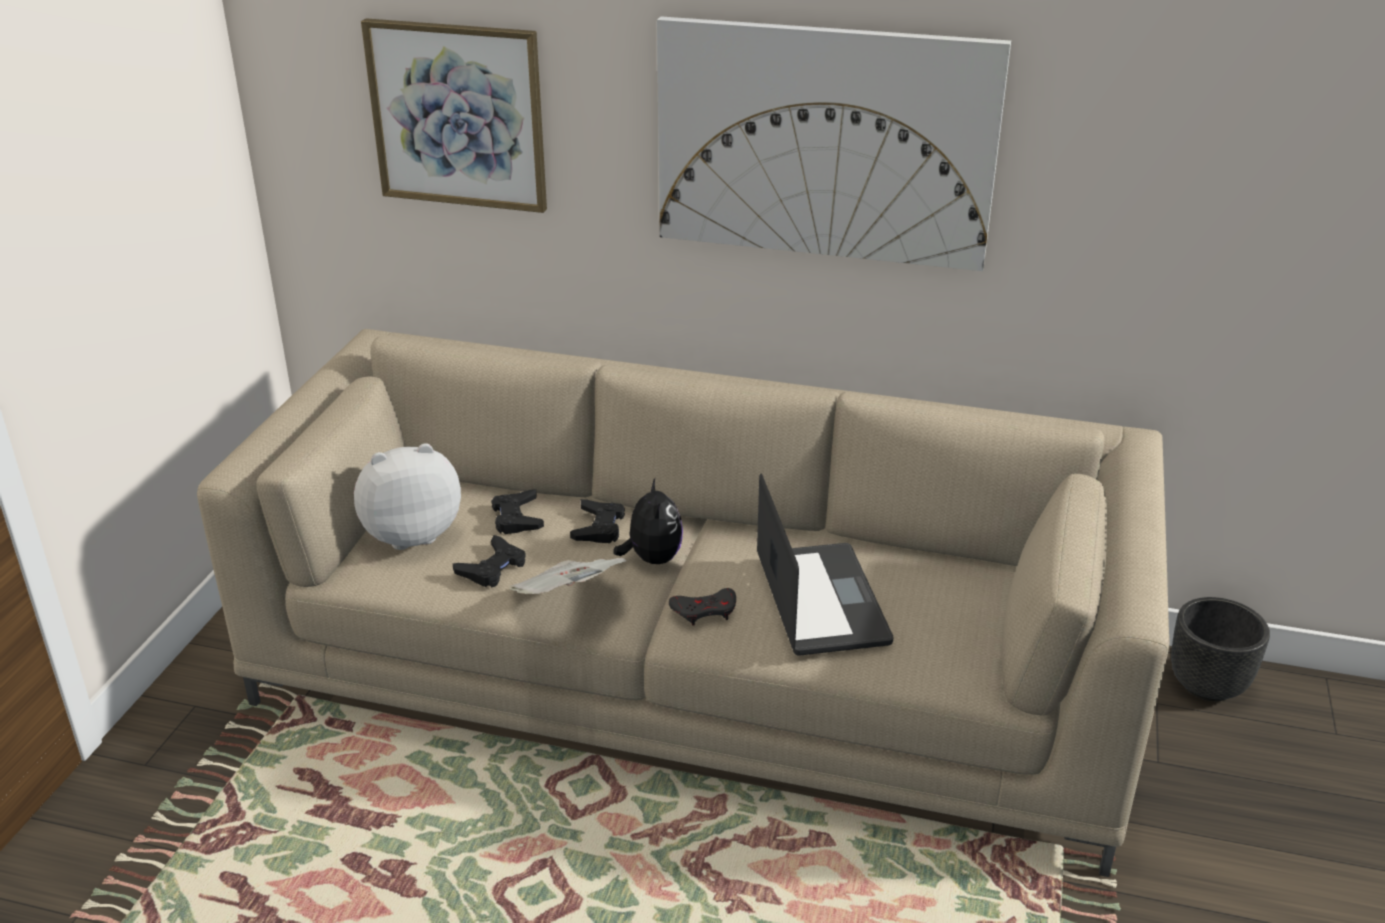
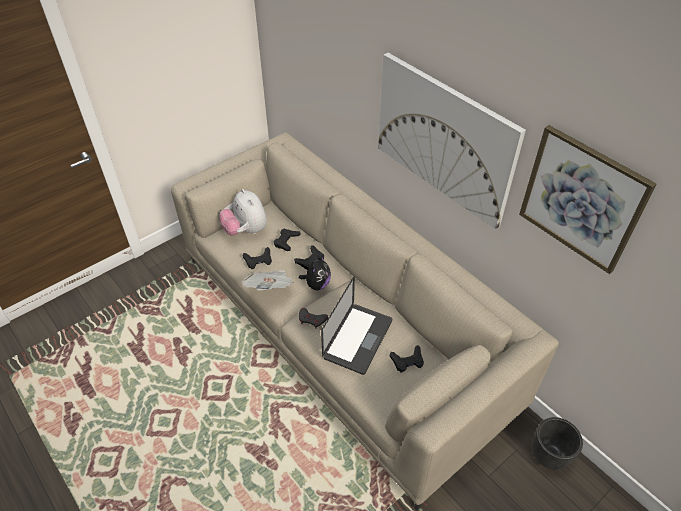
camera: 35 degrees right, 15 degrees up
plush toy [354,443,461,550] -> plush toy turned 135 degrees counterclockwise [219,189,267,236]
picture [361,18,547,213] -> picture moved to [519,125,656,274]
none -> black game controller [390,345,424,373]

